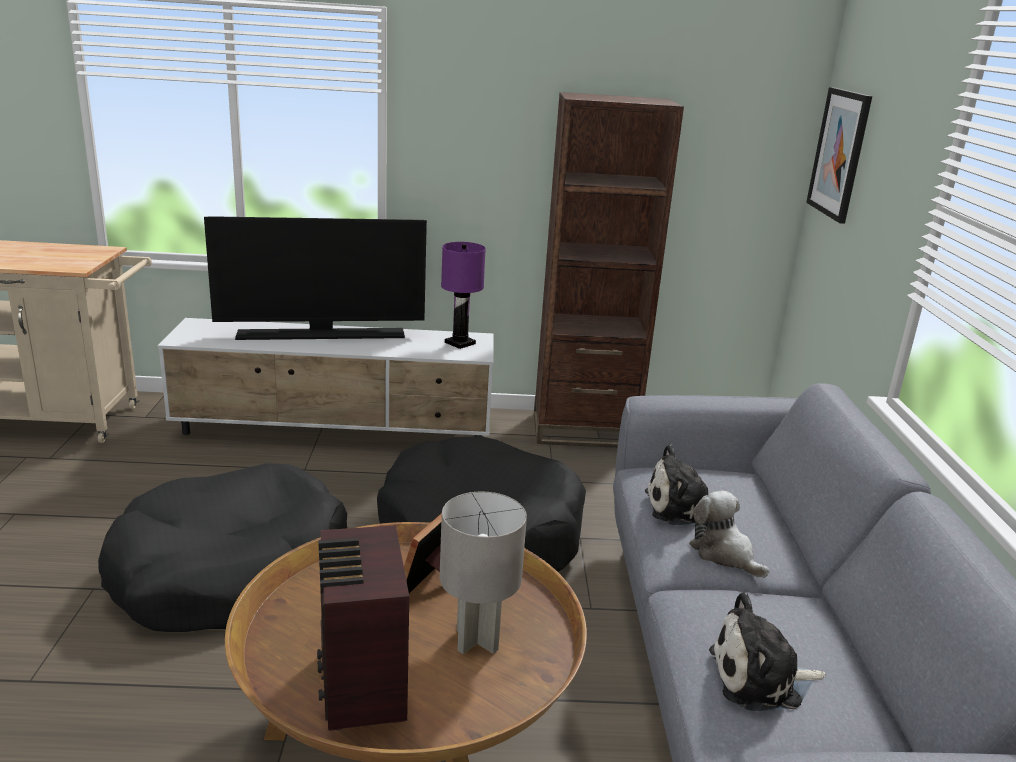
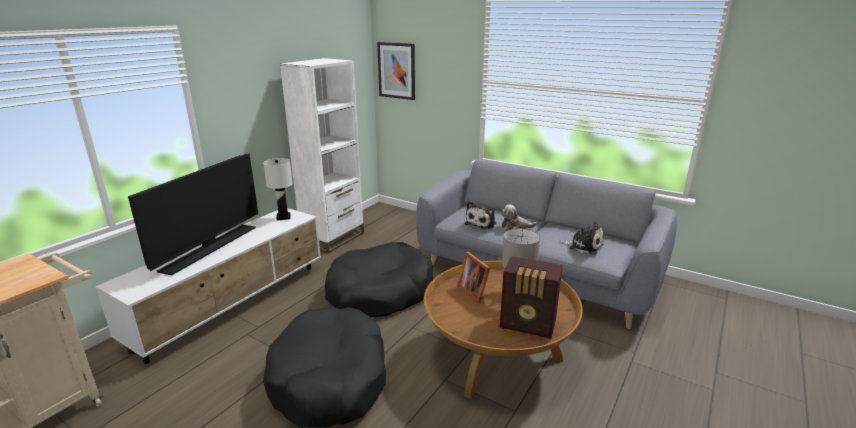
camera: 55 degrees left, 0 degrees up
purple table lamp [441,242,486,349] -> white table lamp [263,158,293,220]
brown bookcase [534,92,684,448] -> white bookcase [280,58,364,253]
plush toy [709,592,826,711] -> plush toy turned 90 degrees counterclockwise [560,222,603,255]

